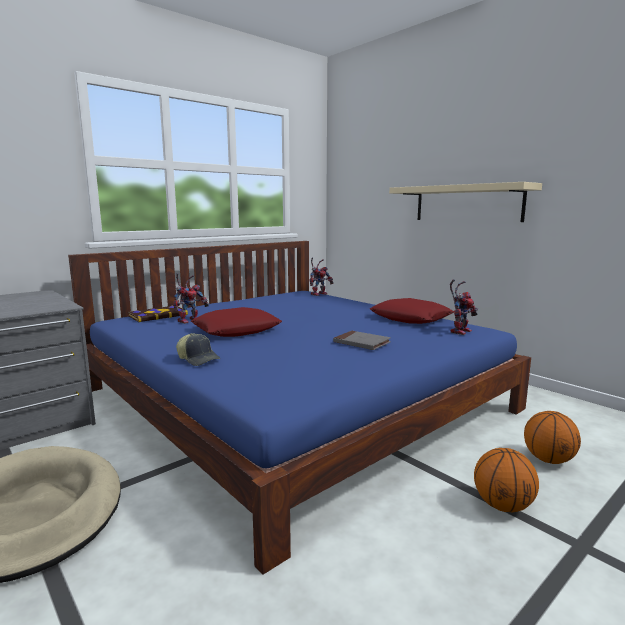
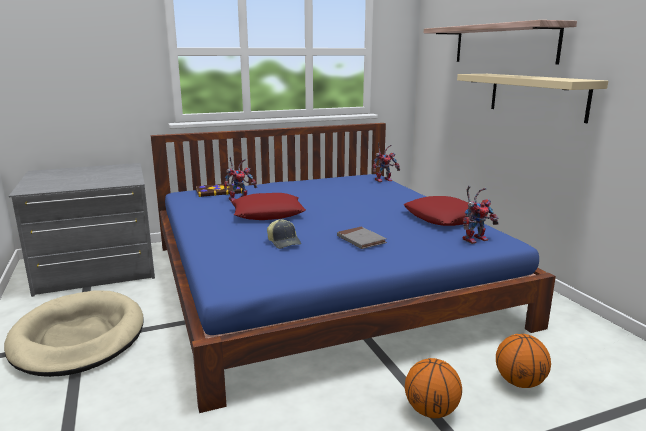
camera: 20 degrees right, 5 degrees up
cap [176,333,220,366] -> cap moved to [267,219,301,249]
none -> shelf [424,20,577,64]

